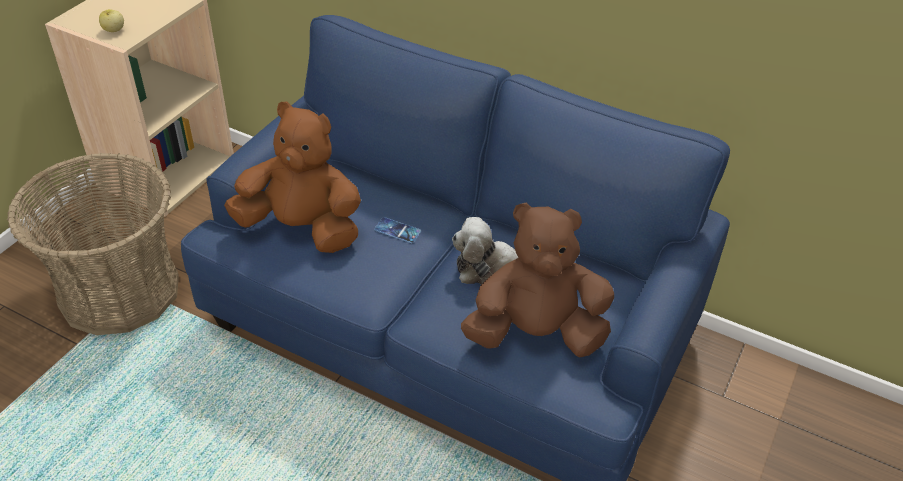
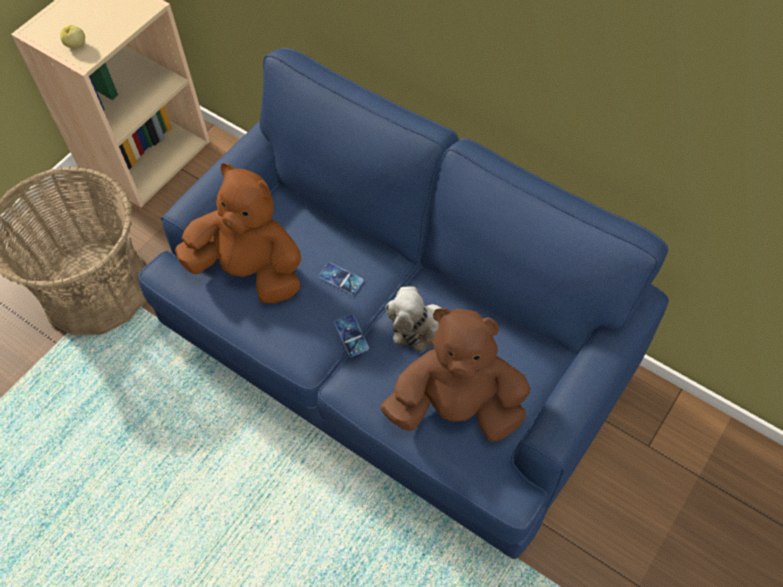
camera: 10 degrees right, 15 degrees up
none -> phone [334,314,369,357]

